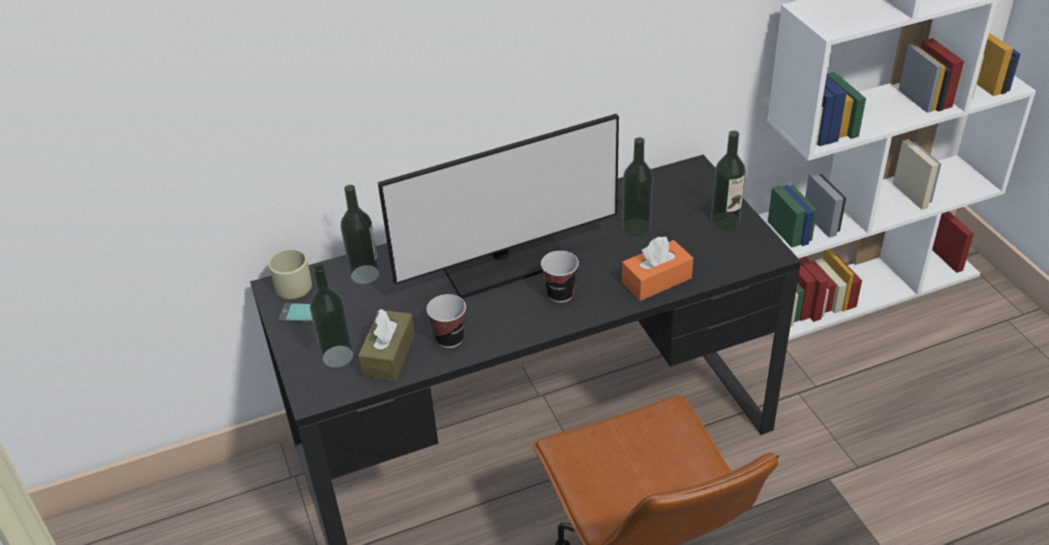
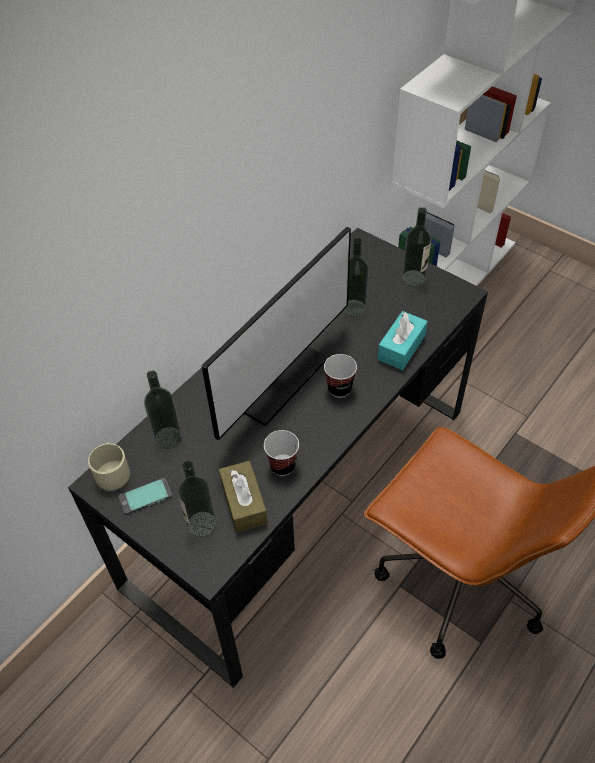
camera: 30 degrees left, 10 degrees up
orange tissue box [622,237,693,301] -> turquoise tissue box [378,311,428,370]

